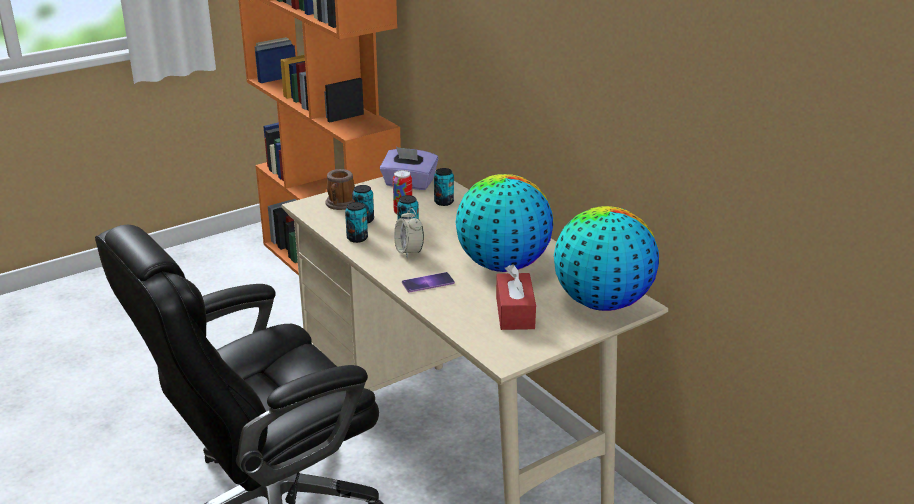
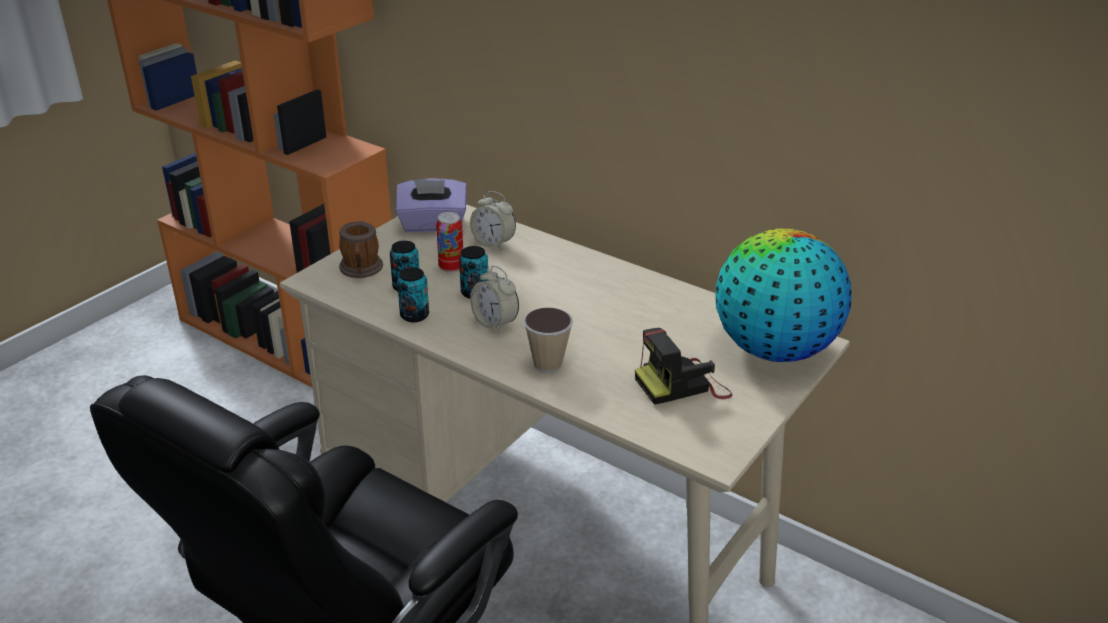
camera: 20 degrees left, 5 degrees up
phone [402,272,455,293] -> cup [524,307,573,372]
can [434,168,454,206] -> alarm clock [470,191,516,251]
globe [456,174,554,272] -> none
red tissue box [496,265,536,330] -> camera [635,328,732,405]

